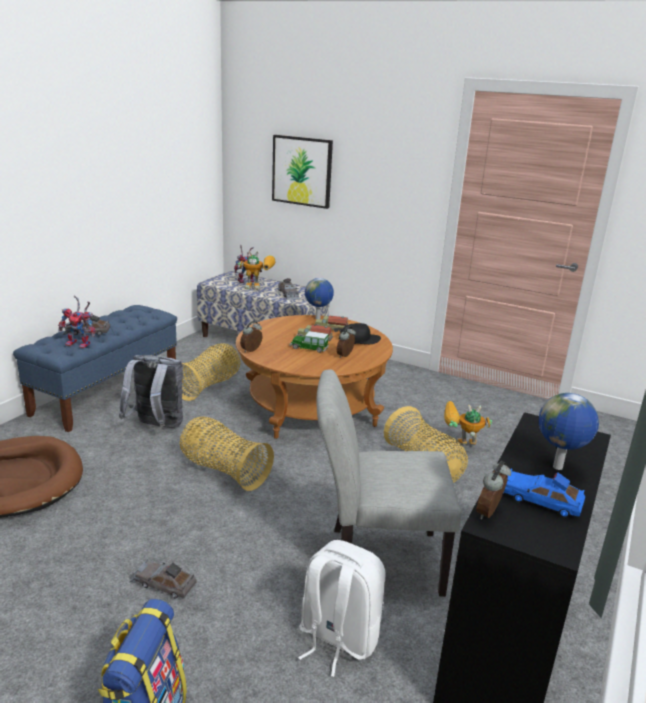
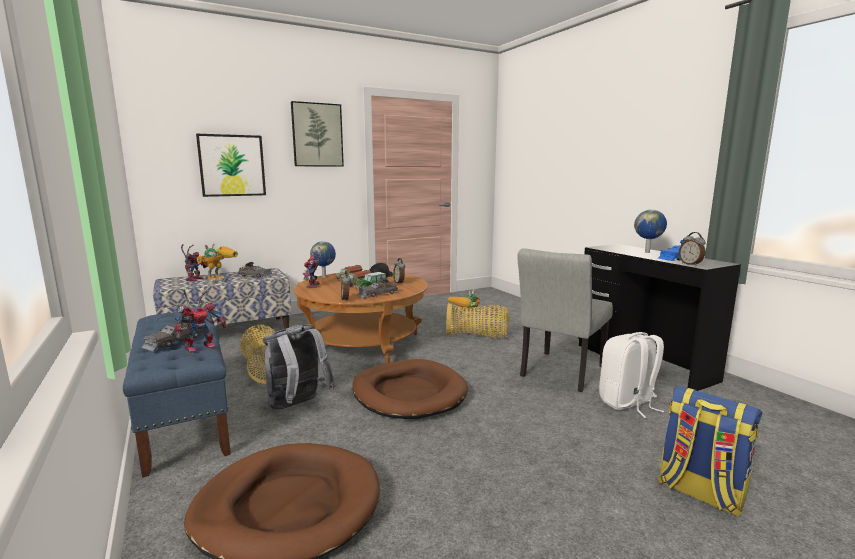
camera: 55 degrees left, 10 degrees down
grey toy car [130,559,197,599] -> grey toy car moved to [357,277,398,298]
basket [180,417,274,491] -> brown dog bed [352,359,468,419]
none -> picture [291,101,344,167]
none -> toy robot [303,247,322,288]

